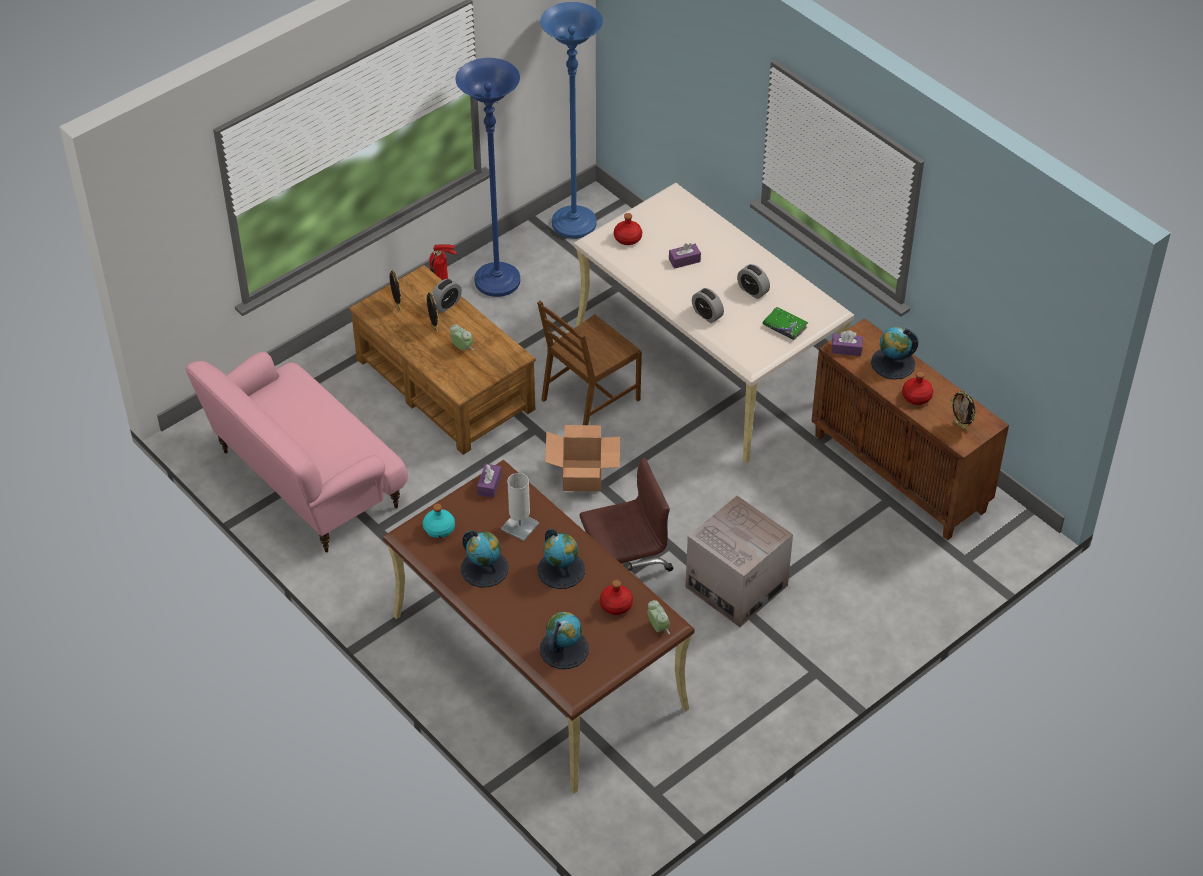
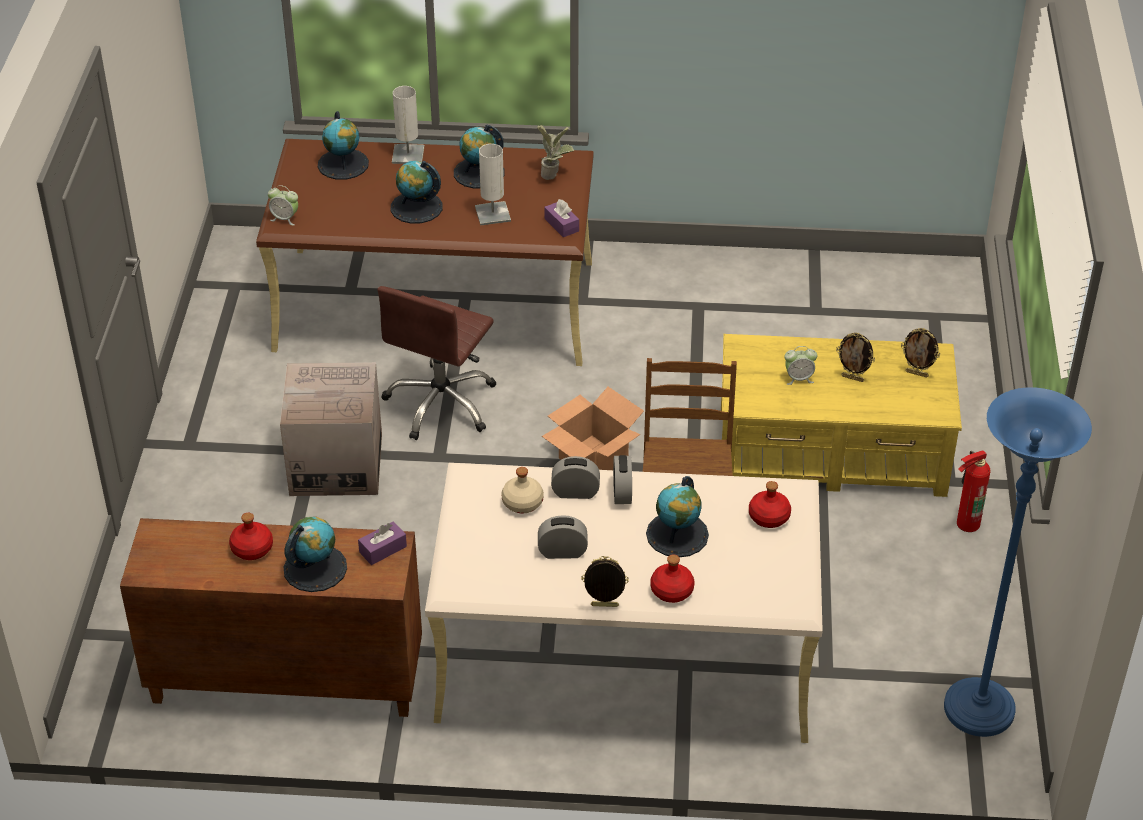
camera: 135 degrees right, 5 degrees down
pink sofa [186,352,408,552] -> none
brown coffee table [349,265,536,455] -> yellow coffee table [721,334,962,497]
turquoise bottle [423,504,455,538] -> potted plant [537,125,574,180]
alarm clock [432,279,462,313] -> alarm clock moved to [613,455,632,504]
blue floor lamp [456,58,520,297] -> none
red bottle [600,580,633,615] -> red bottle moved to [650,554,694,603]
purple tissue box [669,243,701,269] -> globe [646,476,709,557]
green book [762,307,808,340] -> none
picture frame [950,391,976,432] -> picture frame moved to [581,556,629,607]
none -> white table lamp [392,86,424,164]
none -> beige bottle [501,467,544,513]

